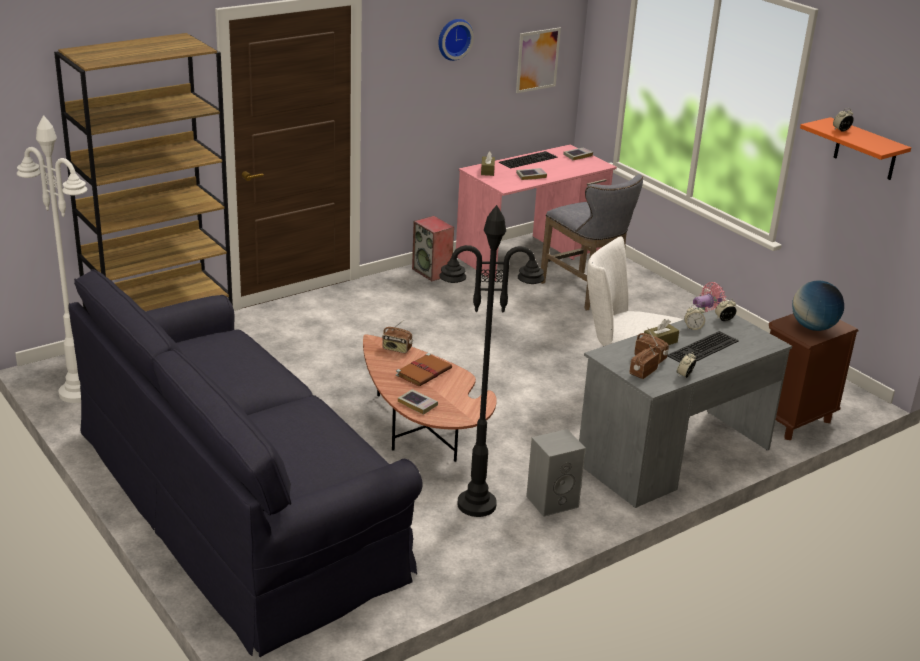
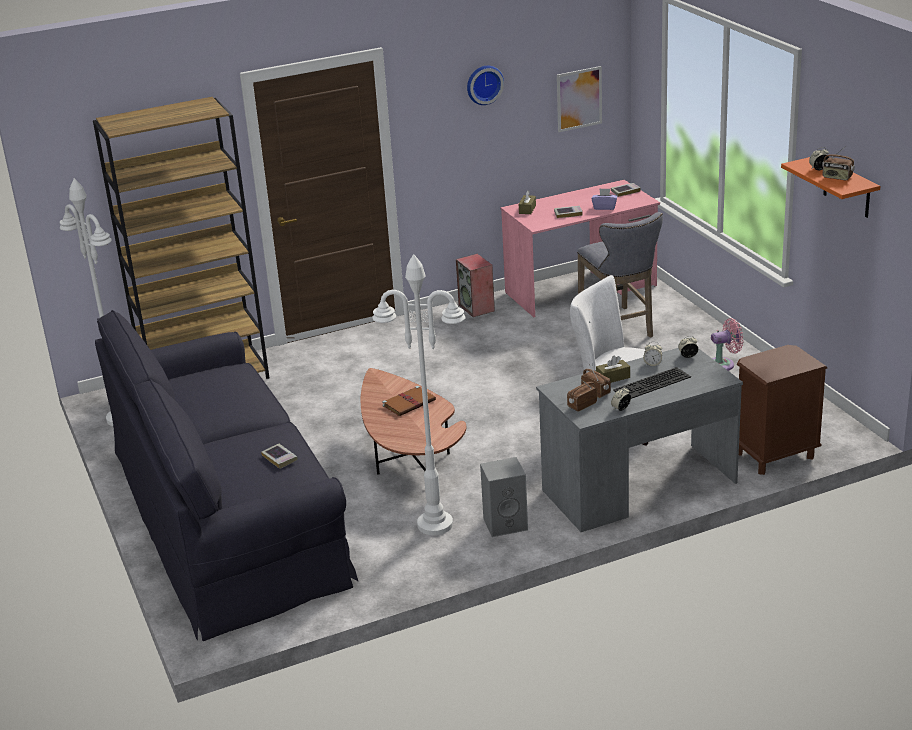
camera: 15 degrees right, 0 degrees up
radio [382,320,413,353] -> radio moved to [822,146,855,180]
book [398,389,438,415] -> book moved to [261,444,298,469]
black floor lamp [439,205,544,517] -> white floor lamp [372,254,465,535]
keyboard [499,151,558,169] -> none
globe [792,281,844,331] -> none
none -> purple tissue box [592,189,617,210]

